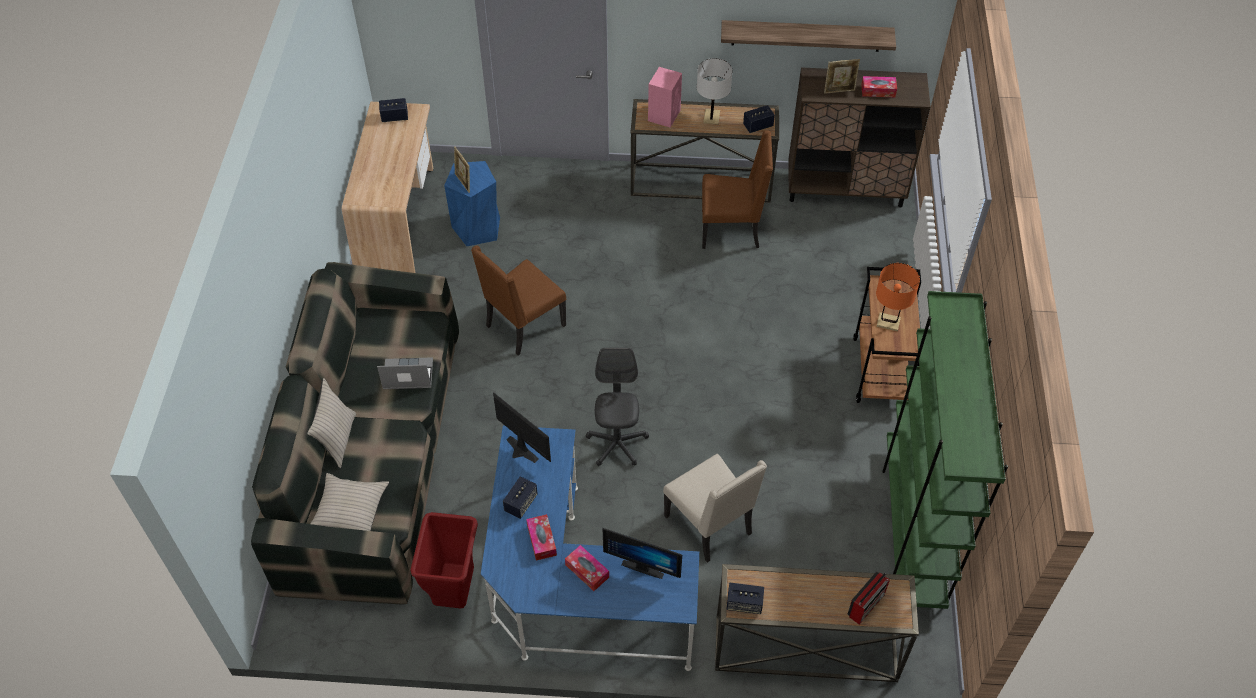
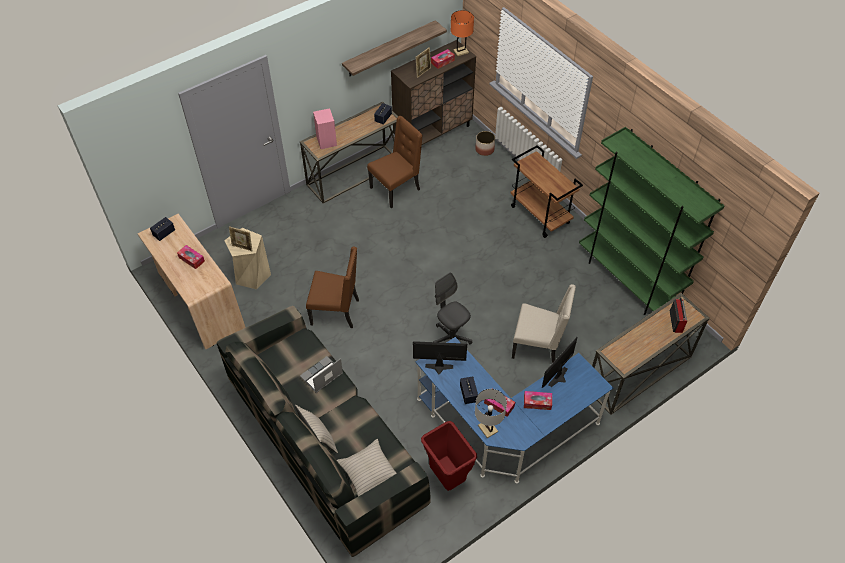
camera: 40 degrees left, 0 degrees up
blue stool [444,161,500,246] -> beige stool [224,228,271,289]
brown chair [471,245,566,355] -> brown chair turned 90 degrees counterclockwise [306,246,359,328]
monitor [603,528,682,579] -> monitor turned 150 degrees clockwise [542,337,577,388]
white table lamp [697,58,733,125] -> white table lamp moved to [475,389,507,438]
speaker [726,583,764,614] -> none
orange table lamp [876,263,920,331] -> orange table lamp moved to [451,10,474,56]
none -> tissue box [177,245,205,269]
none -> planter [475,131,495,156]

